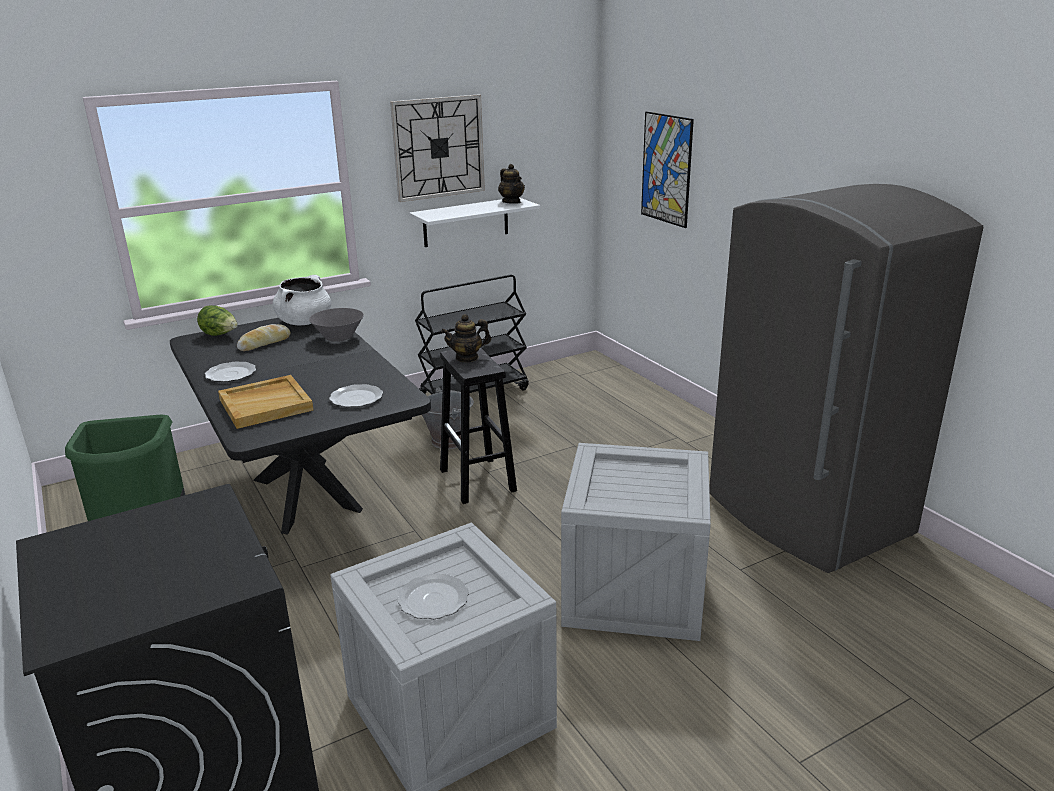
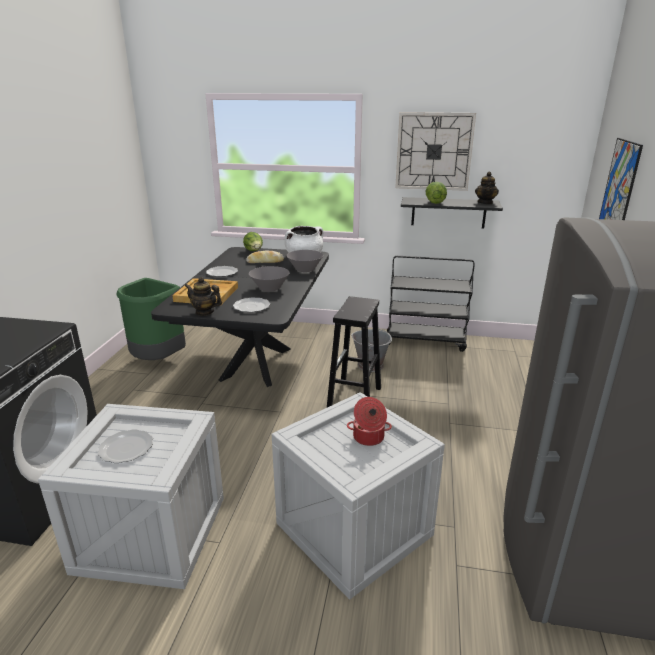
camera: 40 degrees right, 0 degrees up
white shelf [409,198,540,247] -> black shelf [401,197,503,229]
teapot [441,314,491,362] -> teapot moved to [185,277,222,316]
none -> grey bowl [249,266,290,292]
none -> cooking pot [347,397,392,446]
none -> lettuce [426,182,447,204]

